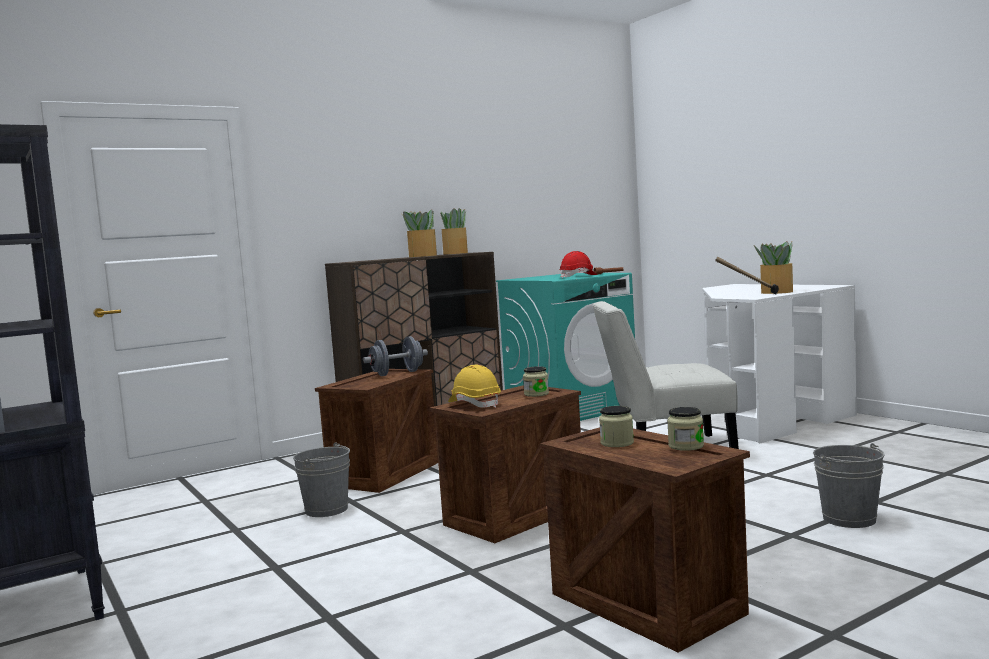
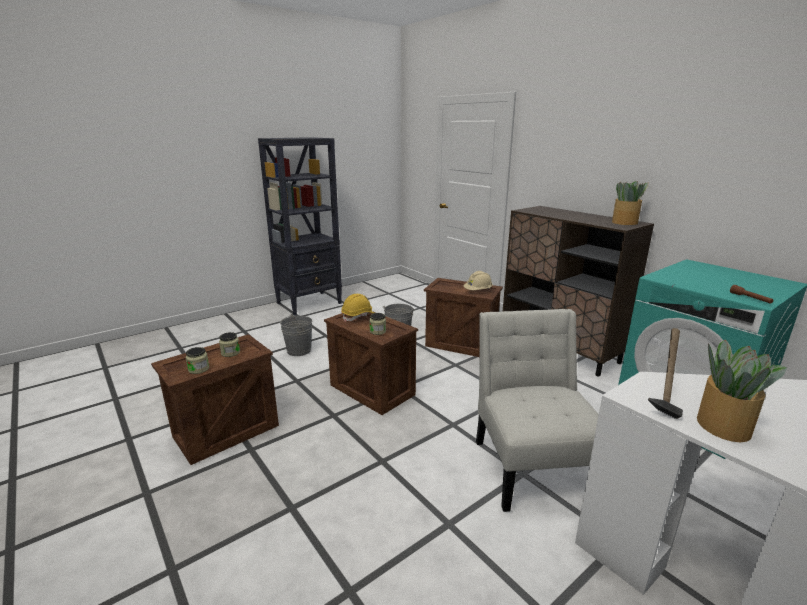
camera: 85 degrees right, 15 degrees up
grey dumbbell [363,336,428,376] -> beige hard hat [464,271,493,290]
potted plant [403,209,437,257] -> none
red hard hat [559,251,597,278] -> none
grey bucket [813,443,885,528] -> grey bucket moved to [280,314,312,356]

